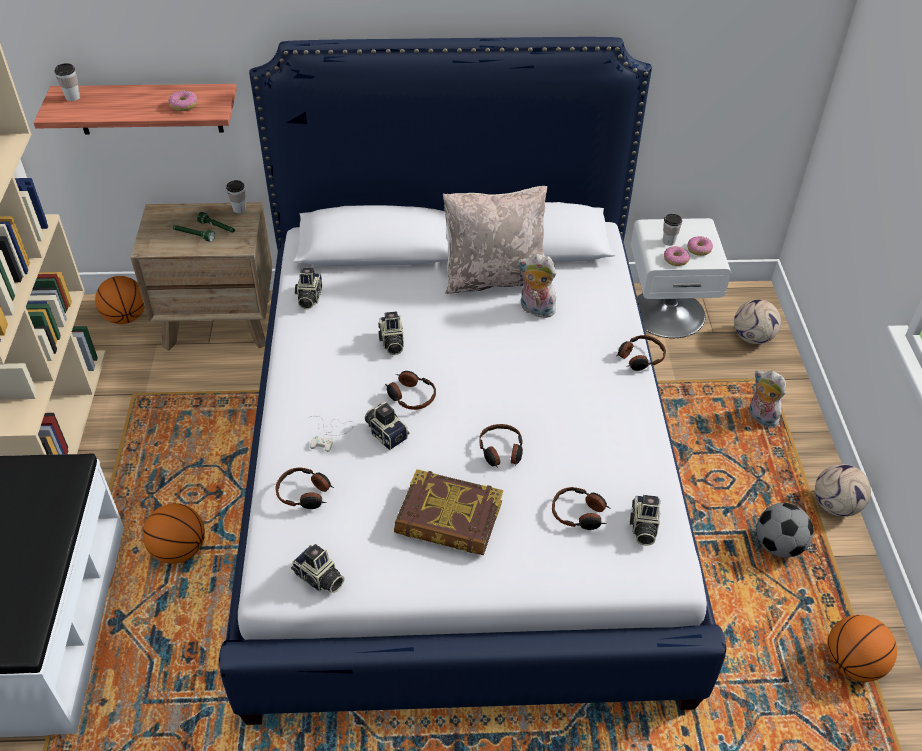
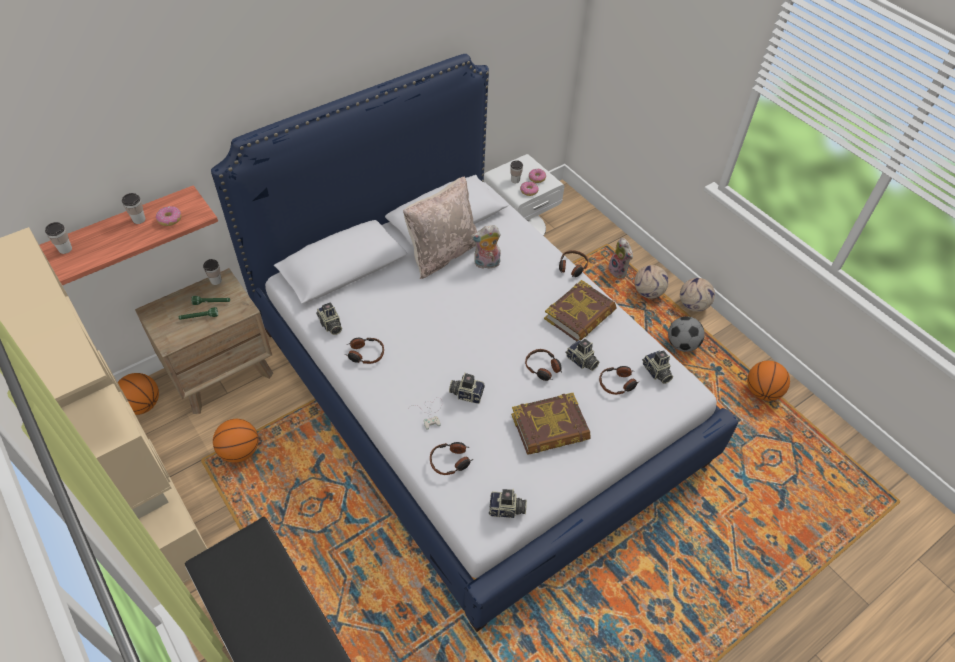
camera: 35 degrees left, 5 degrees up
basketball [143,503,205,564] -> basketball moved to [213,419,258,463]
camera [378,311,404,355] -> camera moved to [565,339,599,371]
headphones [385,371,436,410] -> headphones moved to [345,338,384,364]
football [734,299,781,344] -> football moved to [635,265,669,299]
plush toy [749,370,786,428] -> plush toy turned 135 degrees counterclockwise [608,238,633,278]
none -> cup [122,193,146,224]
none -> book [544,280,616,341]

